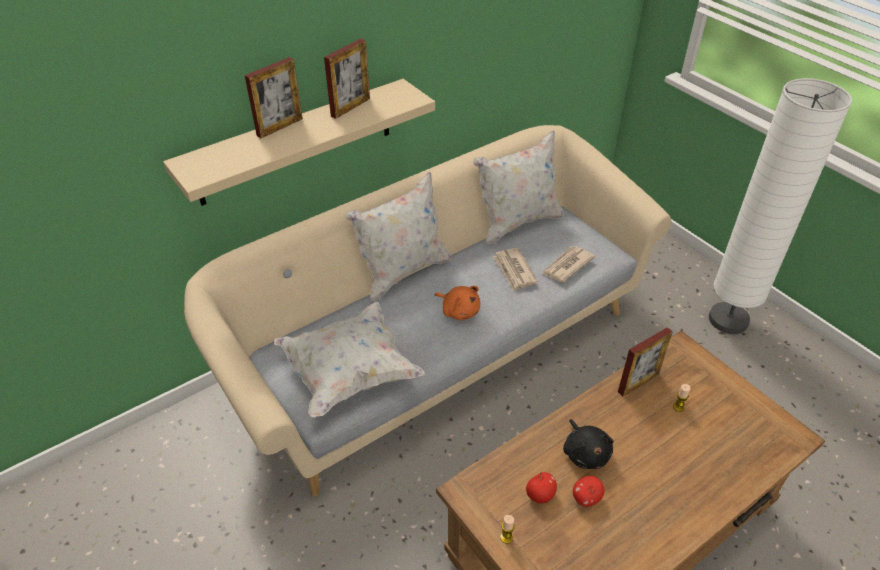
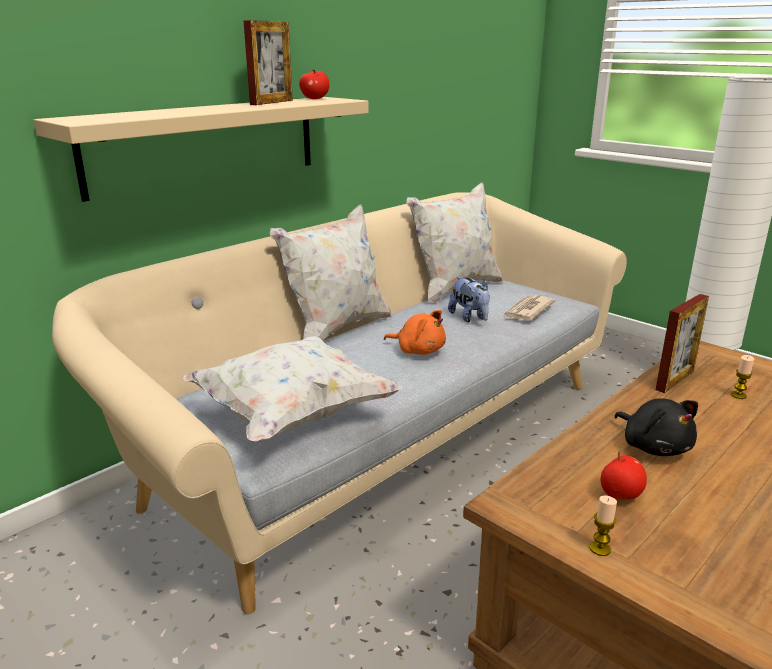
camera: 10 degrees left, 20 degrees down
picture frame [245,57,303,138] -> none
newspaper [493,248,538,291] -> plush toy [448,277,490,322]
apple [573,476,604,507] -> apple moved to [299,69,329,99]

